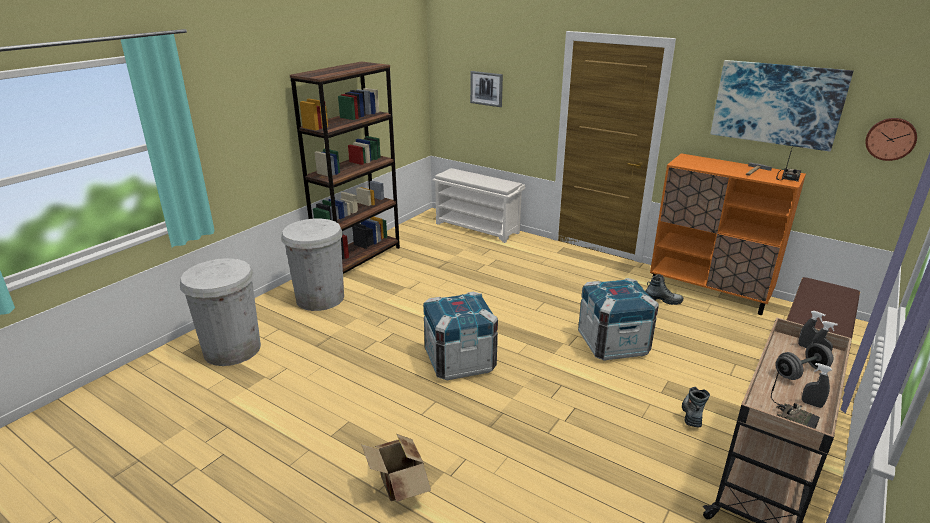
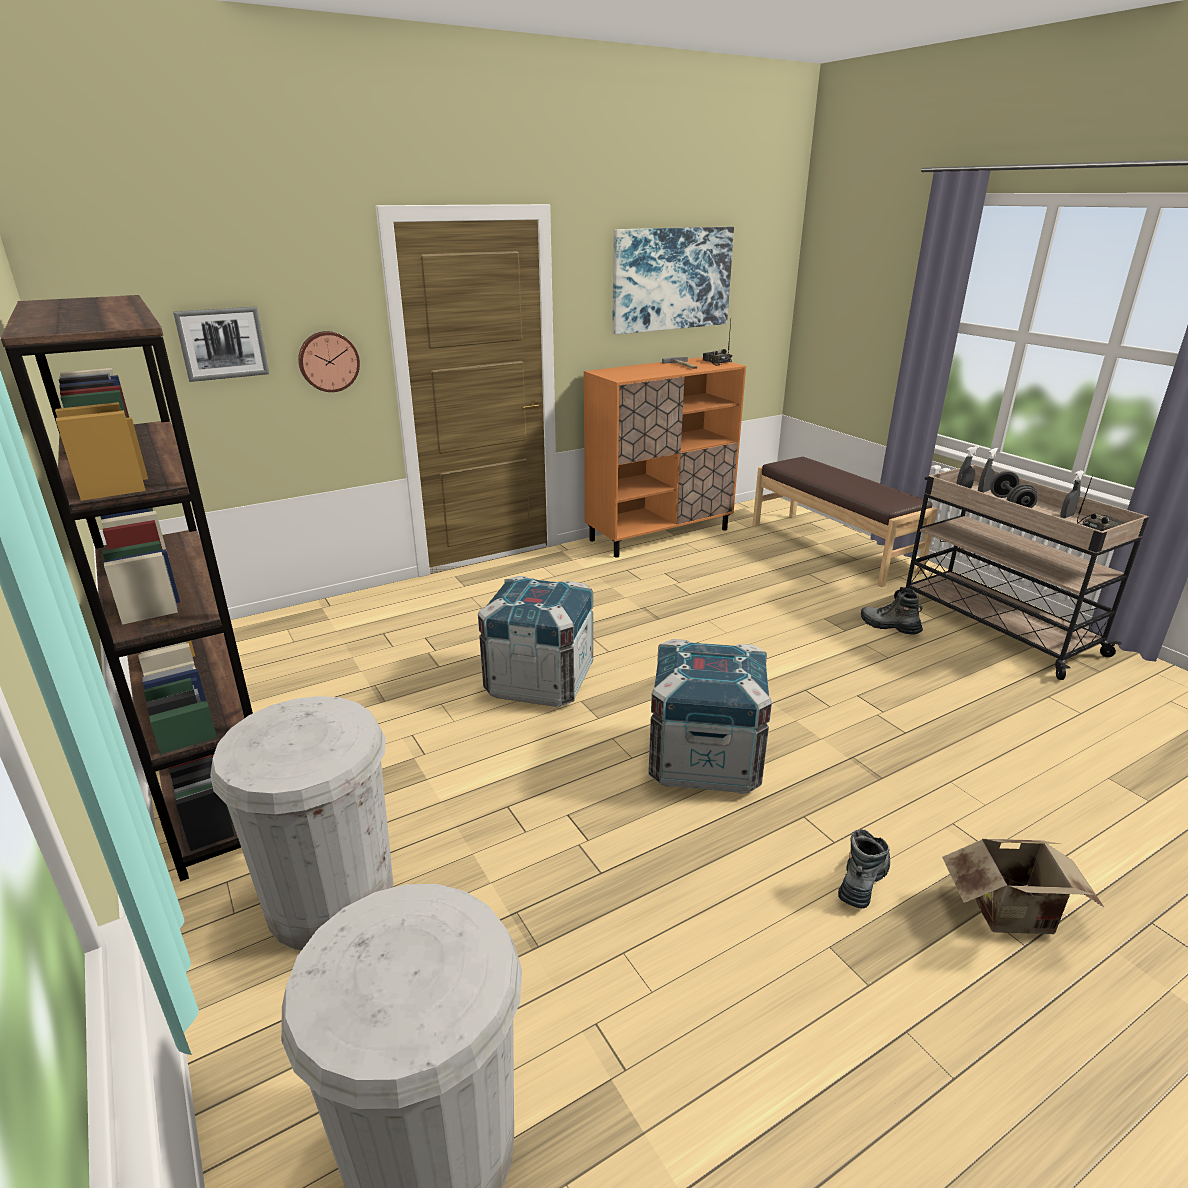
camera: 65 degrees left, 0 degrees up
white shoe rack [432,168,525,243] -> none
crate [578,278,659,361] -> crate moved to [478,576,593,707]
boot [645,274,683,305] -> boot moved to [838,829,890,909]
wall clock [865,118,917,161] -> wall clock moved to [298,331,360,392]

